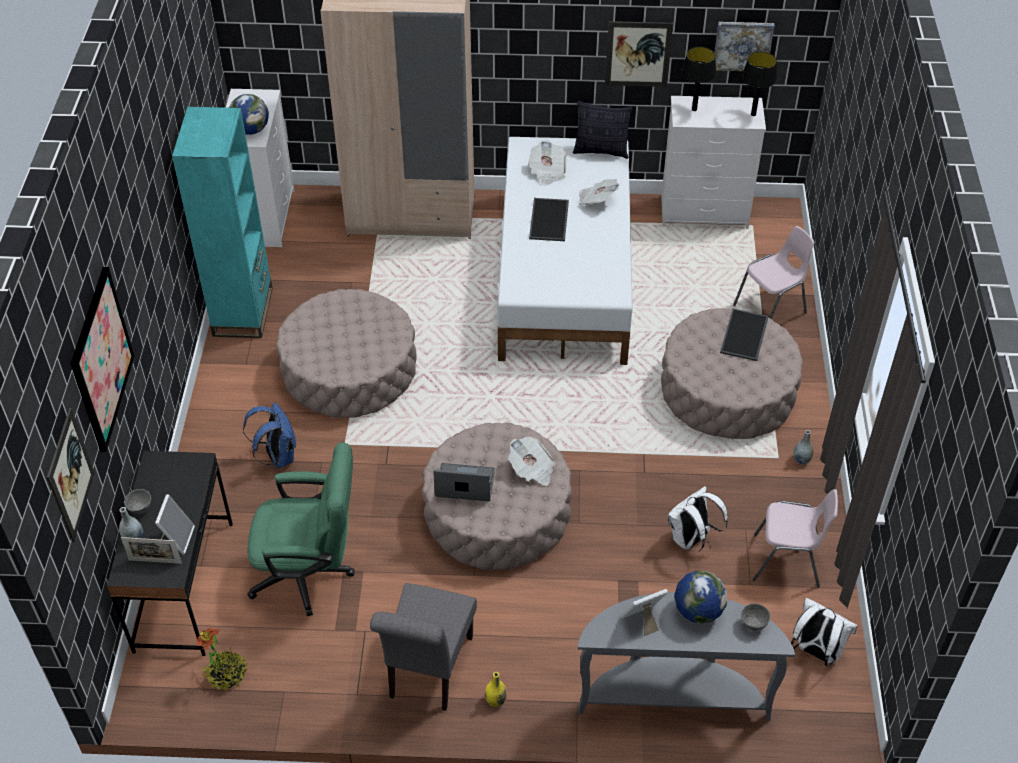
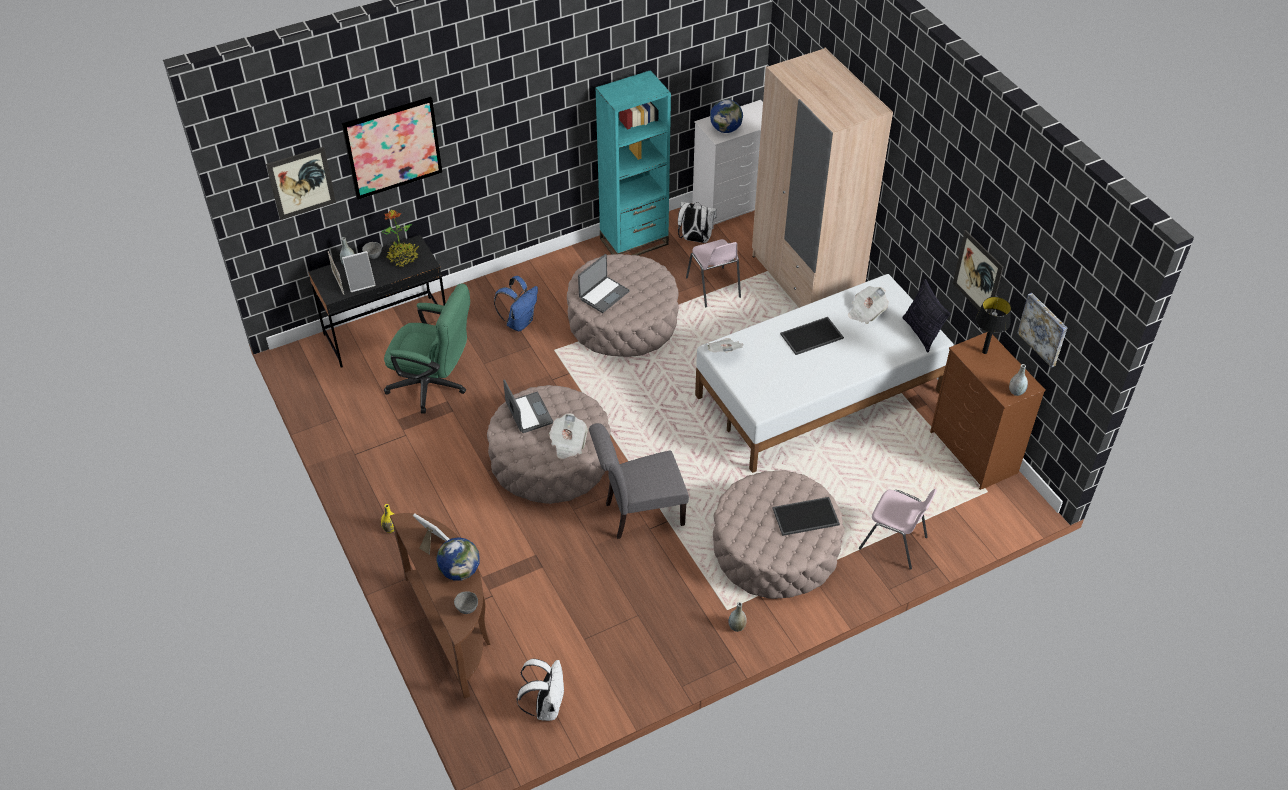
camera: 60 degrees right, 0 degrees up
potted plant [197,627,247,691] -> potted plant moved to [382,210,419,267]
green office chair [247,442,355,616] -> green office chair turned 45 degrees counterclockwise [384,283,470,414]
grey chair [370,583,477,711] -> grey chair moved to [589,423,689,539]
grey console table [578,592,795,721] -> brown console table [390,513,490,699]
newspaper [579,179,619,205] -> newspaper moved to [707,338,744,353]
white dresser [661,96,766,229] -> brown dresser [930,332,1045,490]
white backpack [668,486,728,552] -> white backpack moved to [678,202,717,243]
black table lamp [742,52,777,116] -> grey vase [1009,364,1028,396]
pink chair [752,489,838,588] -> pink chair moved to [686,239,741,307]
none -> laptop [578,254,630,313]

